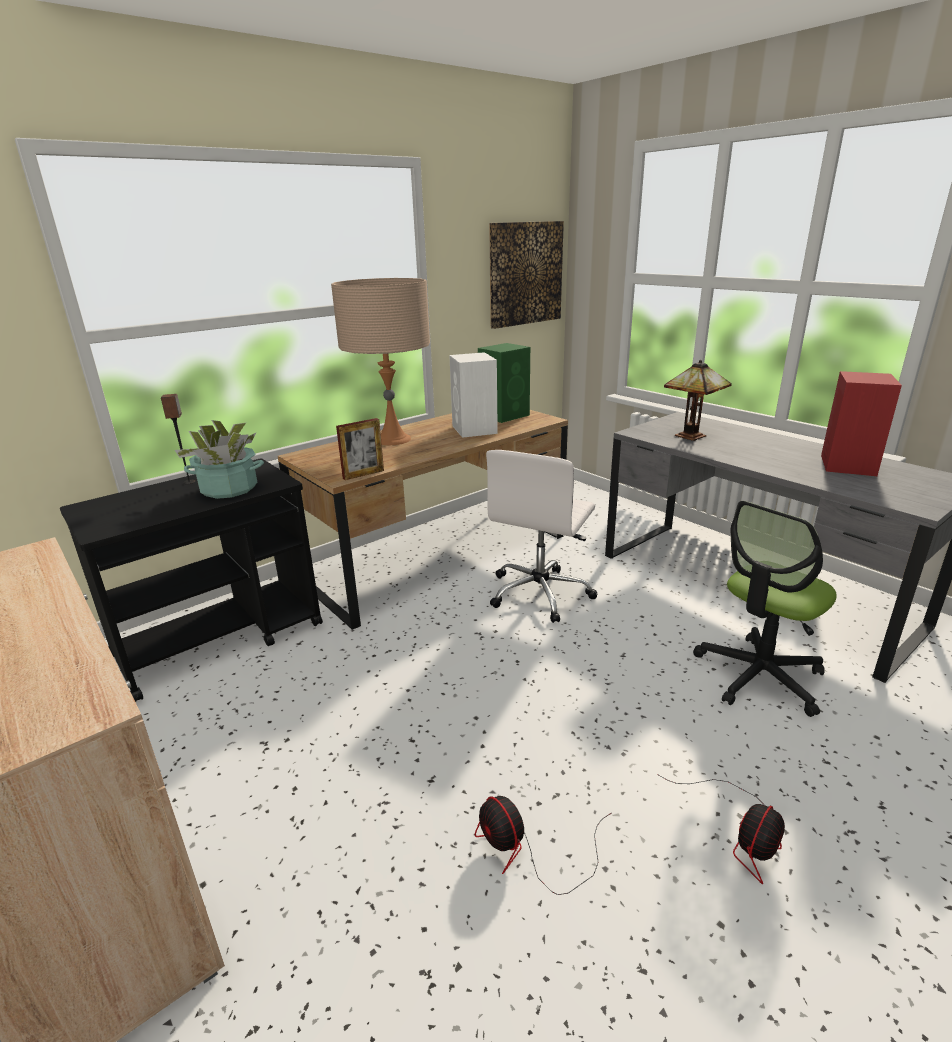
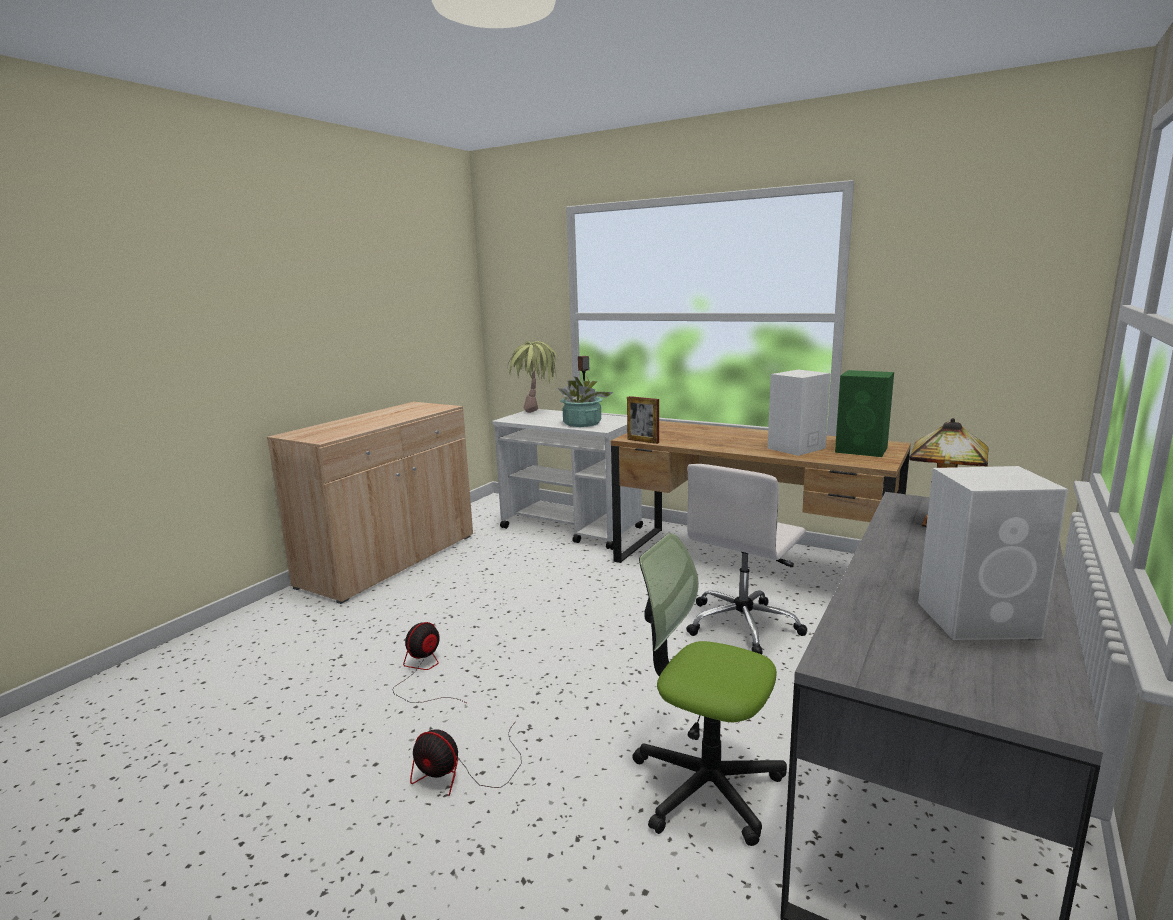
camera: 70 degrees right, 10 degrees down
black cart [60,459,323,702] -> white cart [492,409,643,550]
beige table lamp [331,278,430,445] -> none
white office chair [486,450,597,623] -> white office chair turned 60 degrees counterclockwise [686,464,807,654]
picture [489,221,564,329] -> none
red speaker [821,371,902,476] -> white speaker [918,466,1068,640]
none -> potted plant [508,341,558,413]

